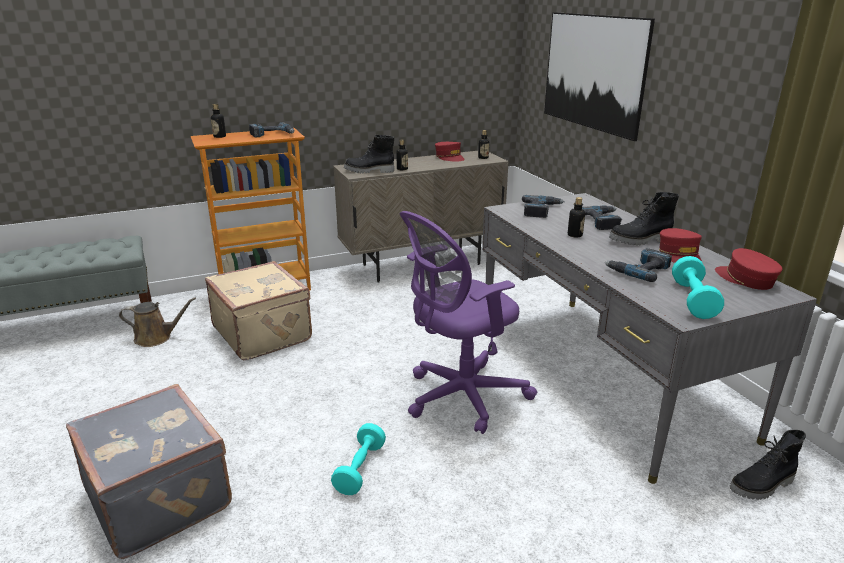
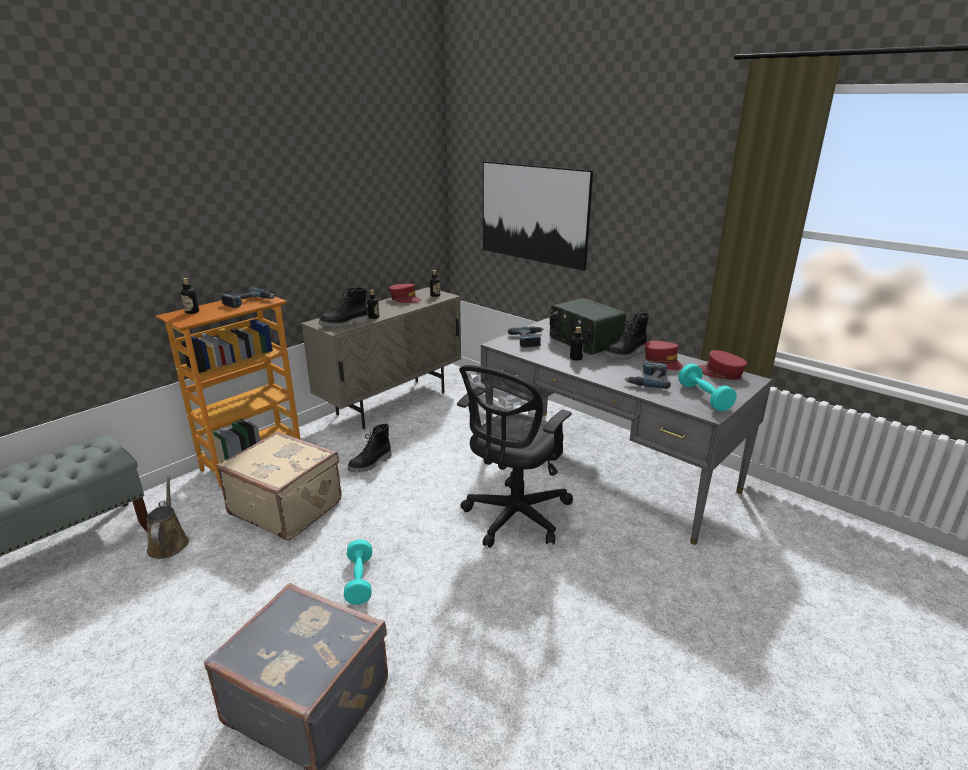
camera: 25 degrees left, 0 degrees up
brown watering can [119,297,196,347] -> brown watering can turned 75 degrees counterclockwise [146,476,189,559]
turquoise dumbbell [331,423,386,495] -> turquoise dumbbell moved to [344,540,372,605]
purple office chair [400,211,537,434] -> black office chair [457,365,573,548]
power drill [582,206,622,230] -> radio [550,298,626,355]
black boot [730,430,806,500] -> black boot moved to [348,424,391,472]

